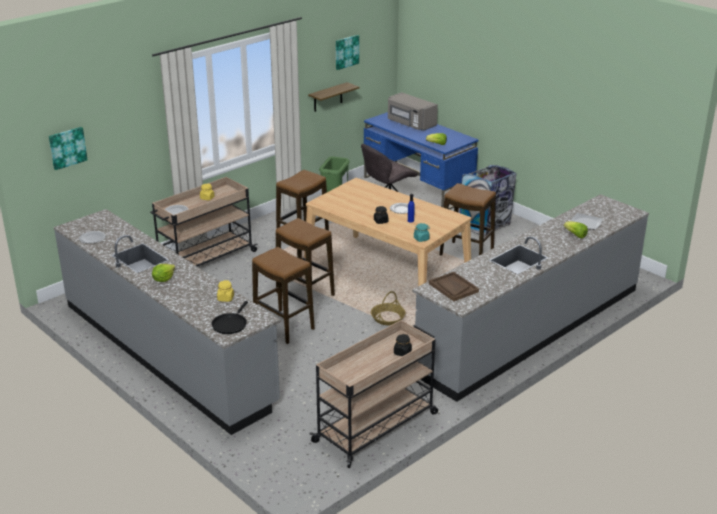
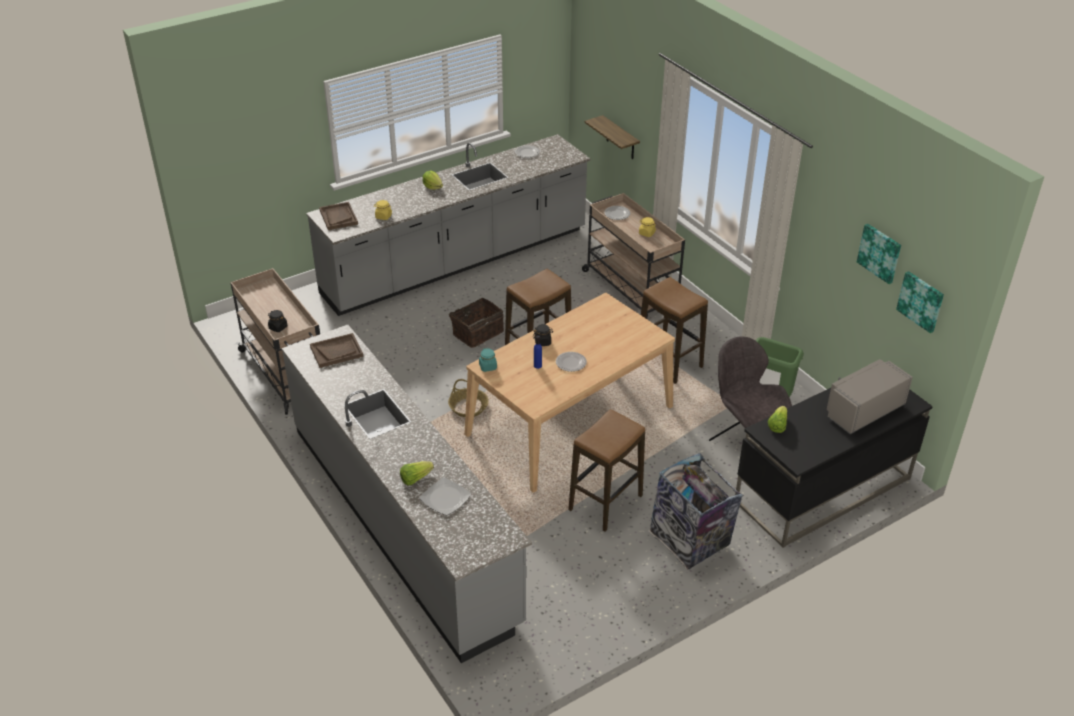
camera: 100 degrees right, 10 degrees up
picture [49,127,88,170] -> picture moved to [896,271,944,333]
black frying pan [211,301,248,334] -> brown tray [319,202,358,230]
stool [252,247,315,344] -> basket [447,298,504,348]
shelf [308,82,359,112] -> shelf moved to [584,115,640,159]
blue desk [364,112,479,210] -> black desk [735,388,933,548]

